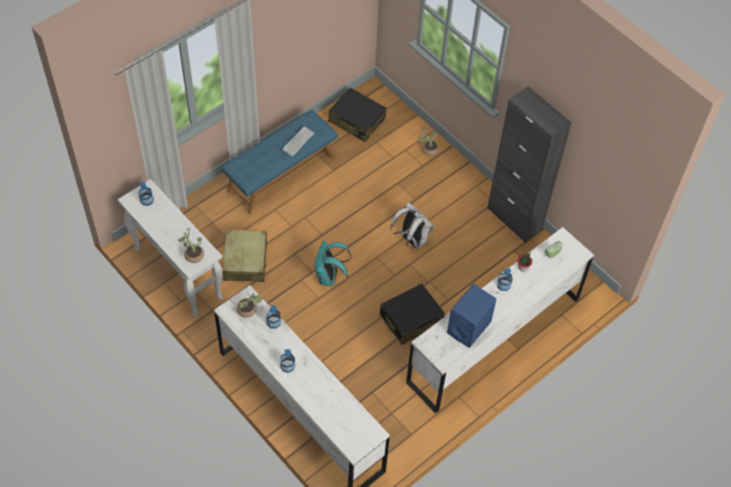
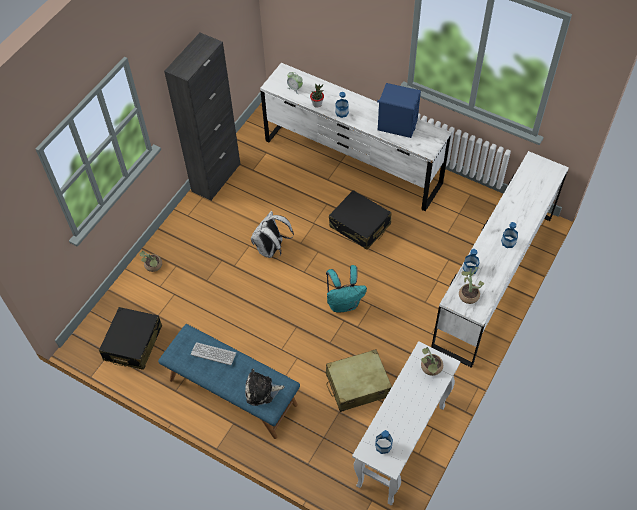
camera: 105 degrees left, 0 degrees up
none -> plush toy [245,369,285,406]

